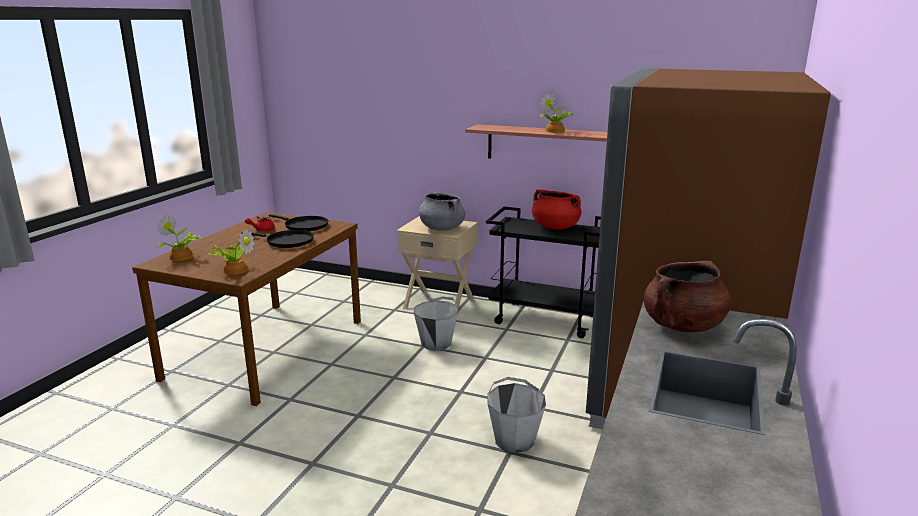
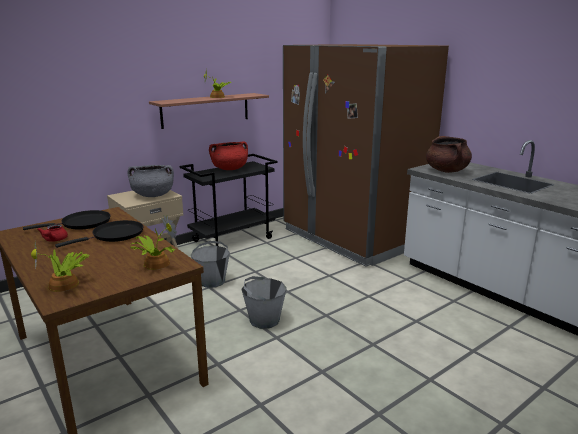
camera: 60 degrees left, 0 degrees up
grey bucket [487,377,546,453] -> grey bucket moved to [241,276,287,329]

